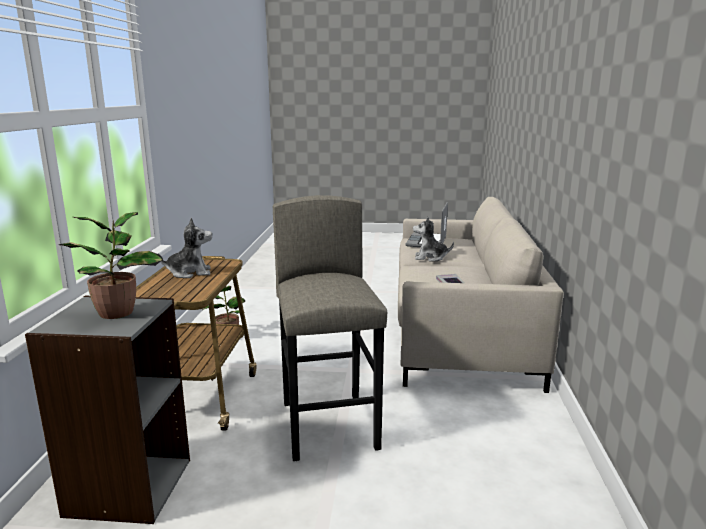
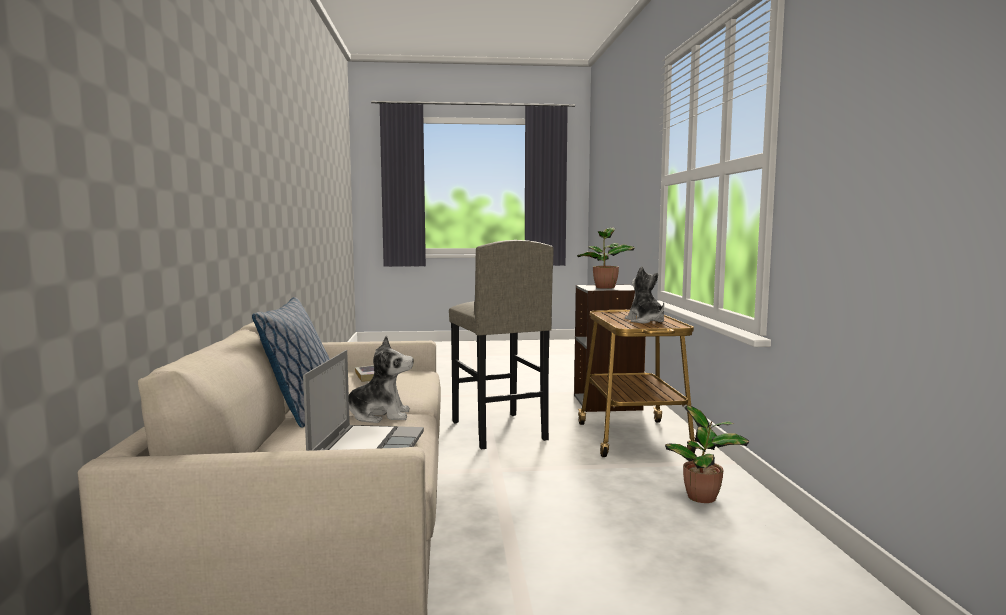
camera: 170 degrees right, 10 degrees down
plush toy [158,218,212,278] -> plush toy turned 90 degrees clockwise [625,266,664,324]
none -> pillow [252,297,330,428]

